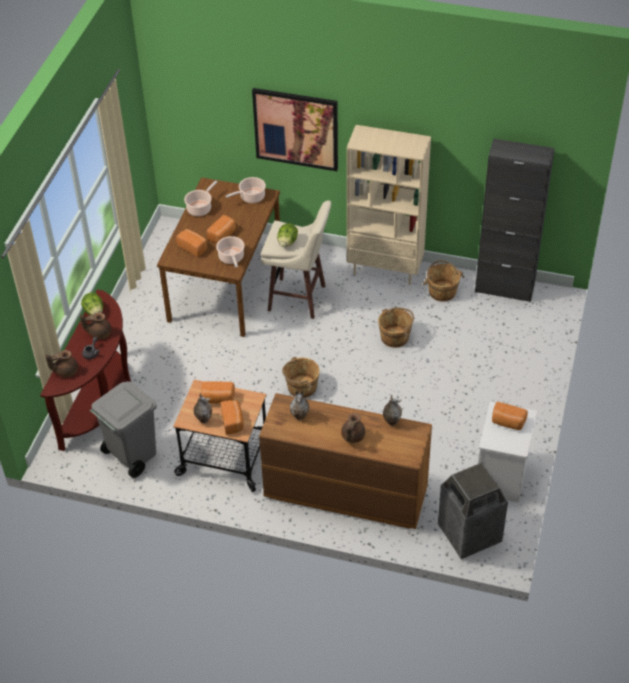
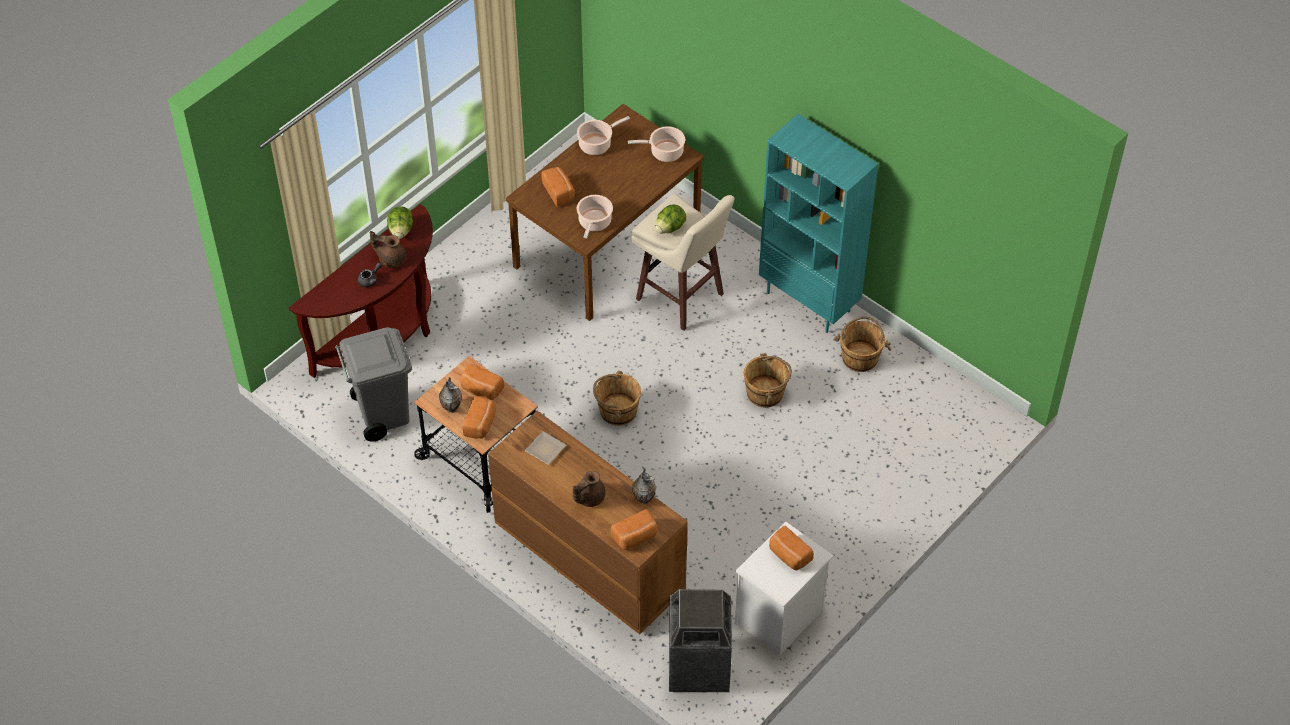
camera: 25 degrees right, 5 degrees up
brown teapot [45,350,78,378] -> none
bread [207,215,236,243] -> bread moved to [611,509,657,550]
picture [252,88,338,171] -> none
vase [290,391,309,420] -> plate [525,431,566,465]
beige bookcase [347,125,431,285] -> turquoise bookcase [759,114,878,333]
black cabinet [475,139,555,302] -> none

